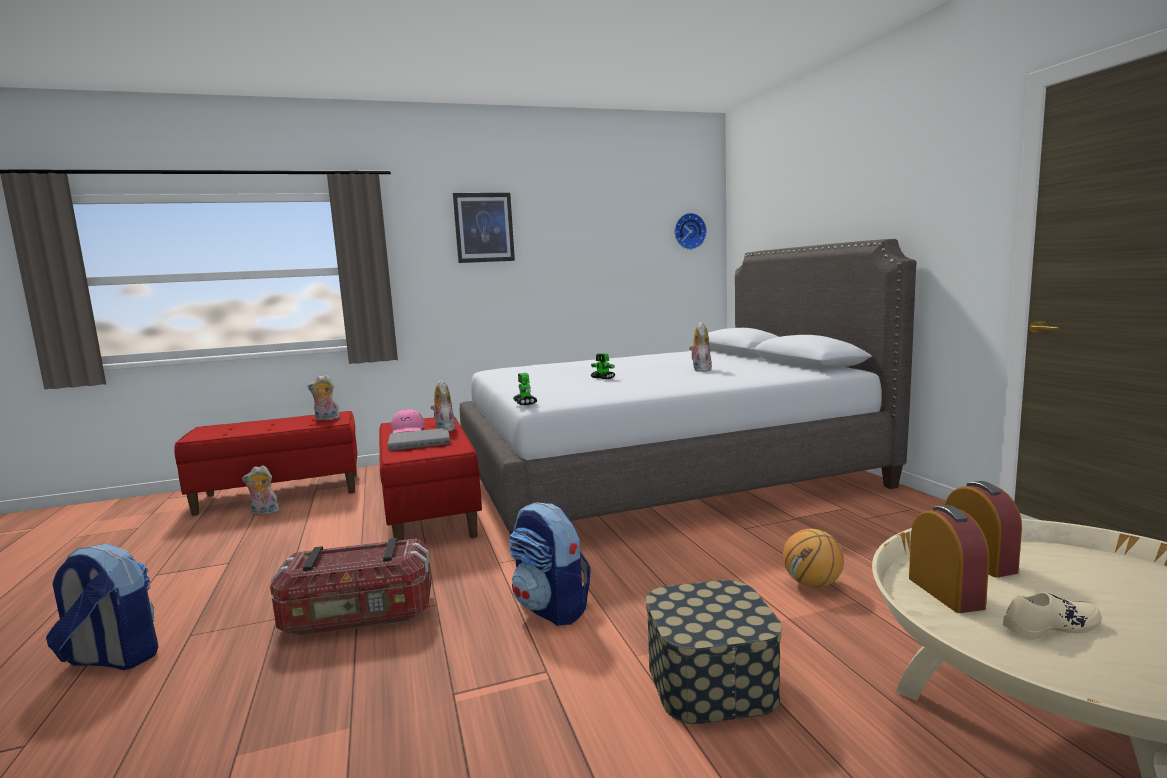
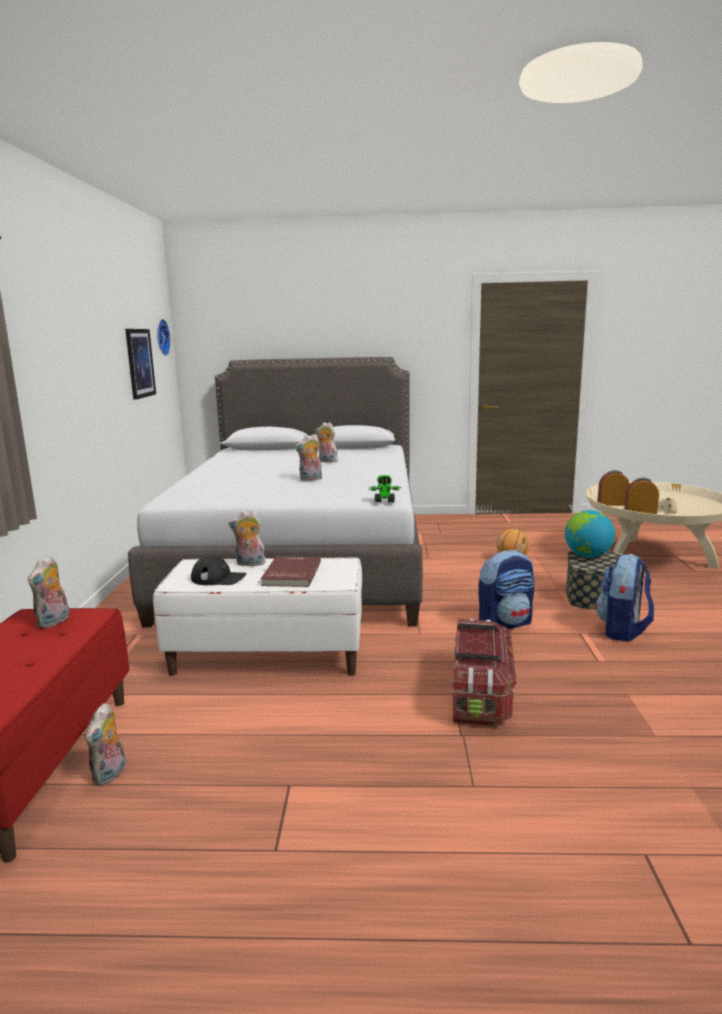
camera: 70 degrees left, 5 degrees up
backpack [46,544,158,670] -> backpack moved to [595,554,654,641]
red bench [379,417,482,541] -> white bench [153,557,362,676]
grey book [388,428,450,451] -> red book [261,556,321,587]
pink cap [391,409,425,433] -> black cap [191,556,247,585]
picture [453,193,515,263] -> picture moved to [125,329,156,400]
toy robot [591,353,615,379] -> plush toy [295,435,322,481]
none -> globe [565,510,615,558]

